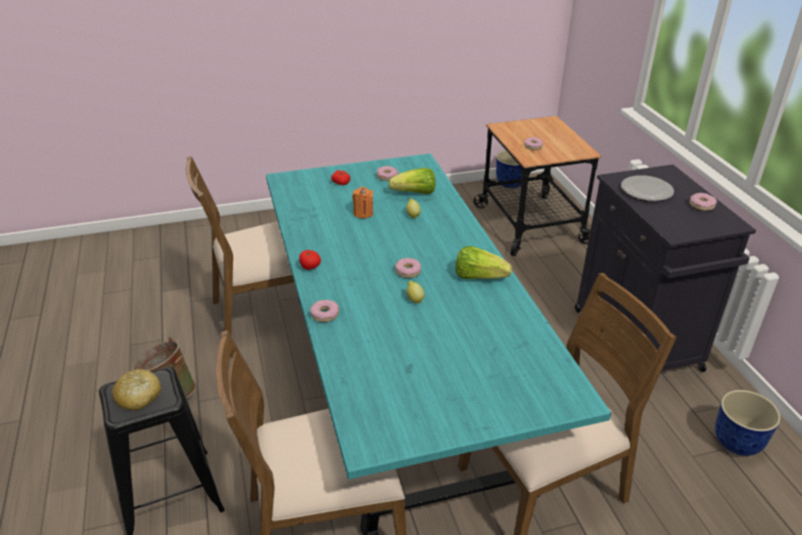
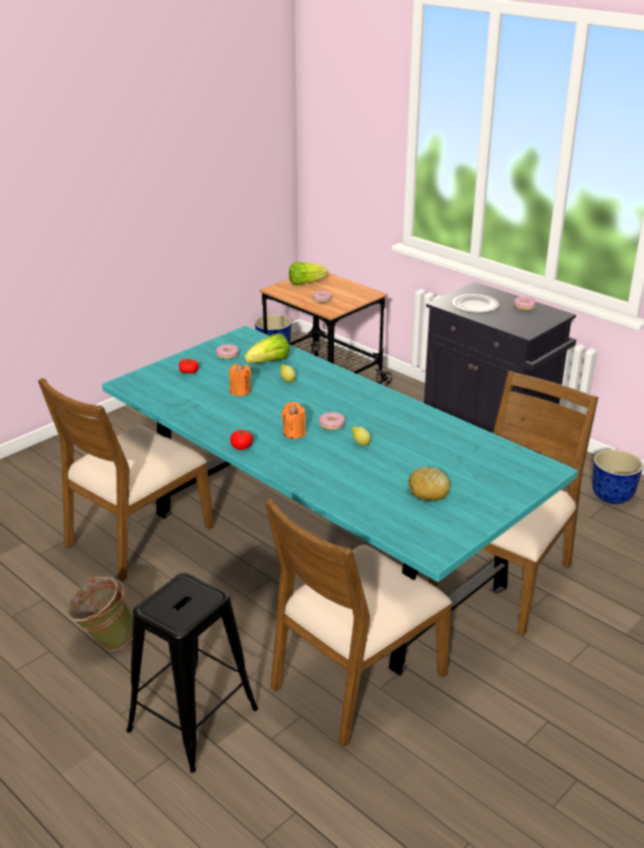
camera: 30 degrees left, 5 degrees down
bread [112,369,161,411] -> bread moved to [408,467,450,501]
donut [310,300,339,322] -> none
lettuce [455,246,512,279] -> lettuce moved to [289,262,328,285]
none -> orange candle [281,402,306,439]

